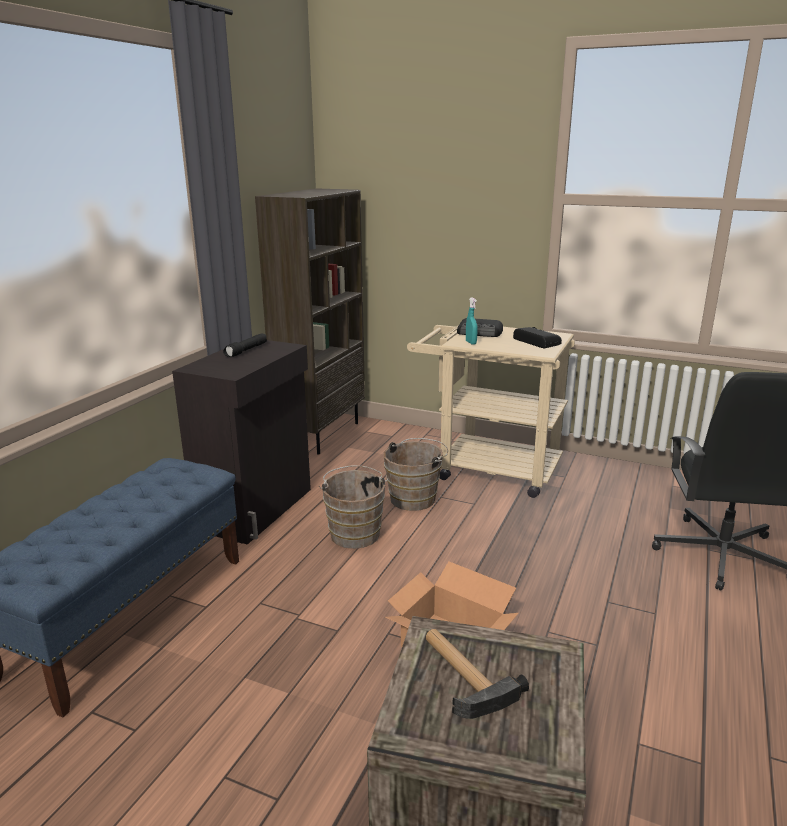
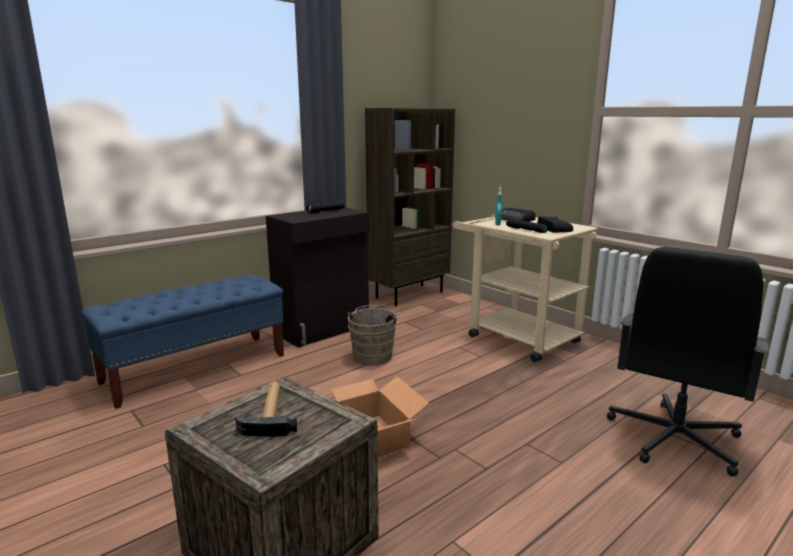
camera: 25 degrees right, 5 degrees down
brown bucket [383,438,448,511] -> none
none -> black flashlight [506,218,548,233]

